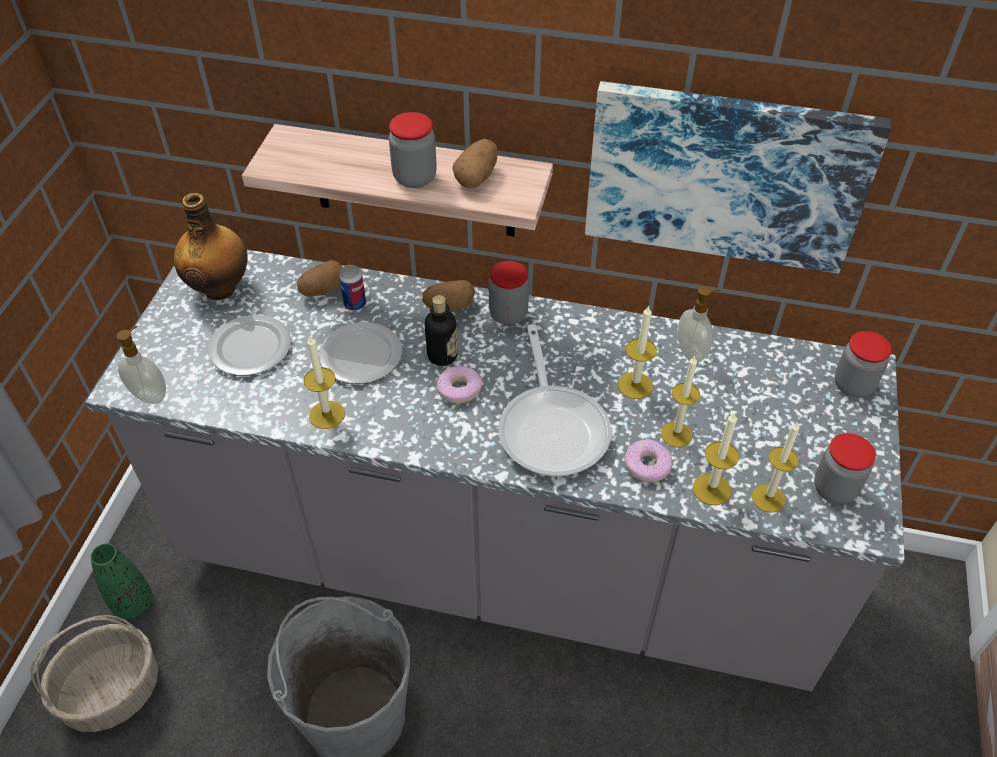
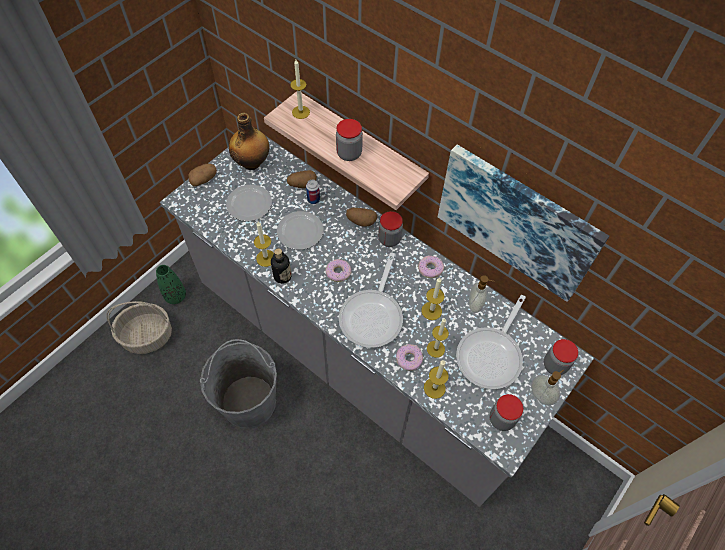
camera: 25 degrees right, 10 degrees up
soap dispenser [116,326,166,404] -> soap dispenser moved to [531,369,564,405]
bottle [425,295,458,366] -> bottle moved to [271,248,291,284]
potato [452,139,497,189] -> potato moved to [189,164,217,186]
candle [752,422,799,513] -> candle moved to [290,60,310,119]
none -> donut [418,256,444,278]
none -> frying pan [456,295,526,389]

